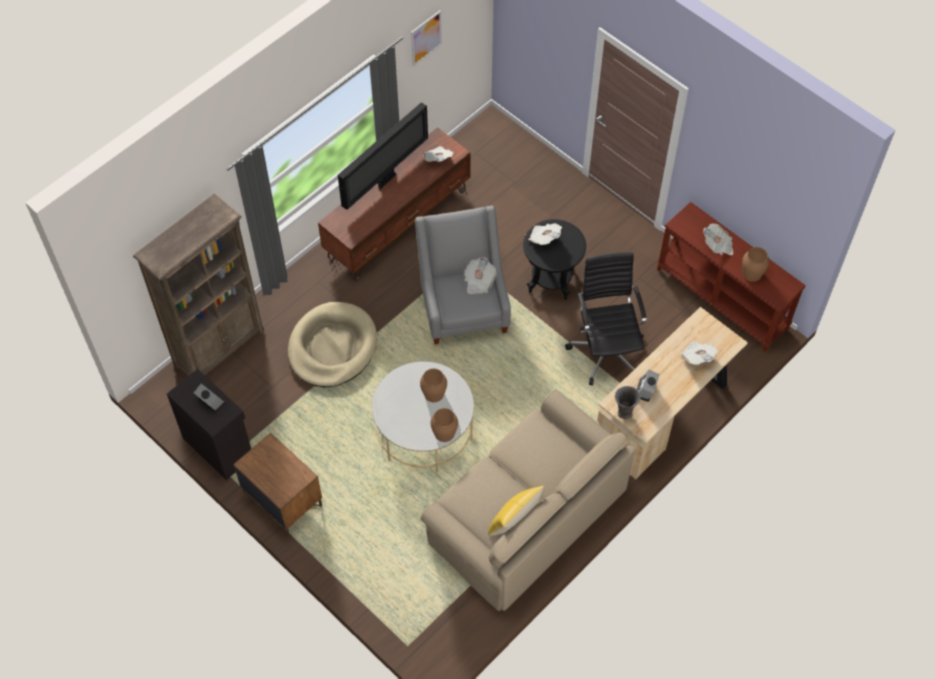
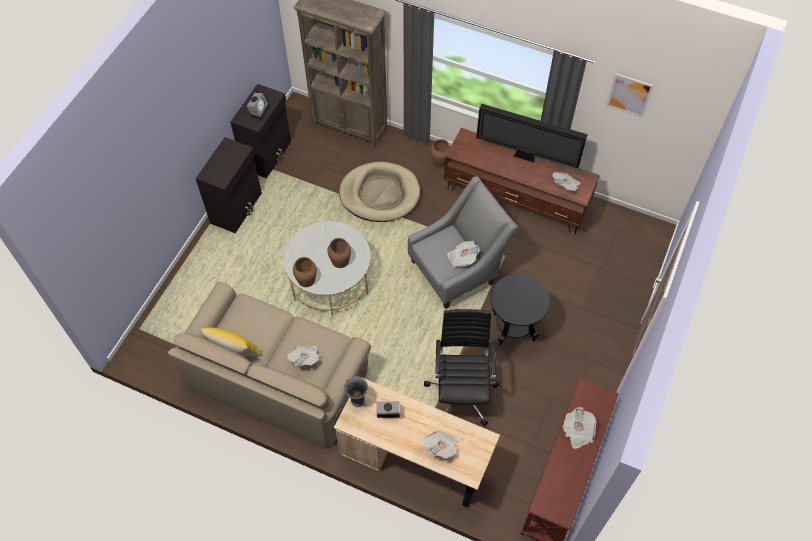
camera: 70 degrees right, 0 degrees up
brown nightstand [233,433,322,537] -> black cabinet [195,137,262,233]
newspaper [529,223,562,245] -> newspaper moved to [287,345,319,366]
black office chair [565,252,646,385] -> black office chair turned 60 degrees counterclockwise [424,309,499,426]
brown vase [742,247,769,281] -> brown vase moved to [431,139,450,167]

